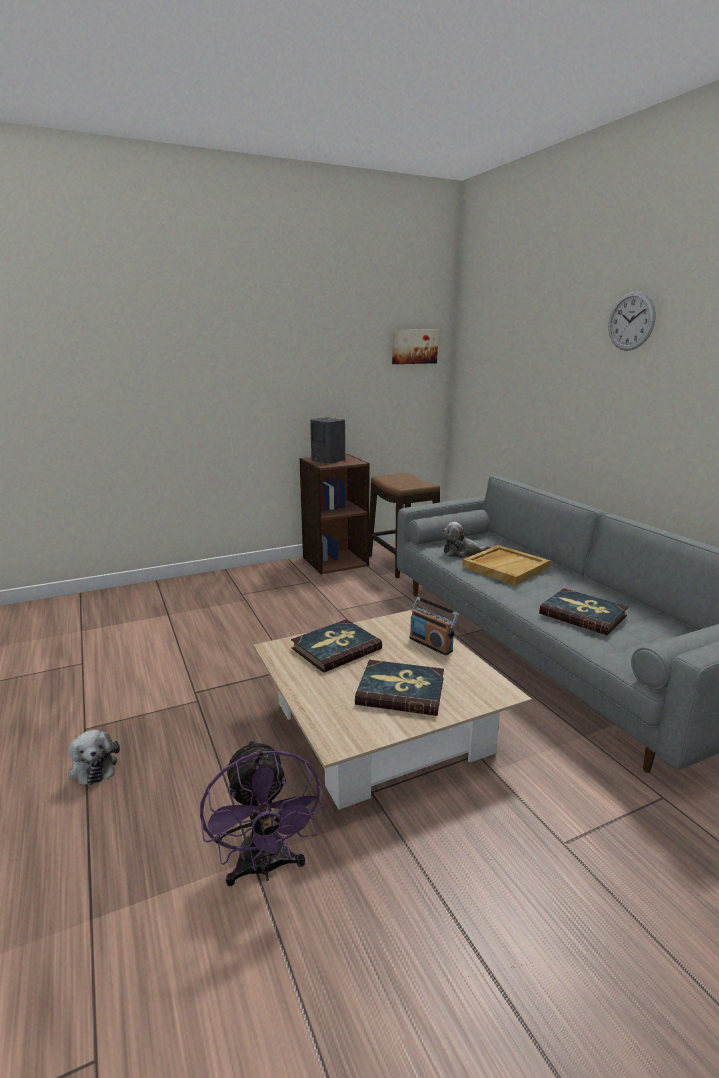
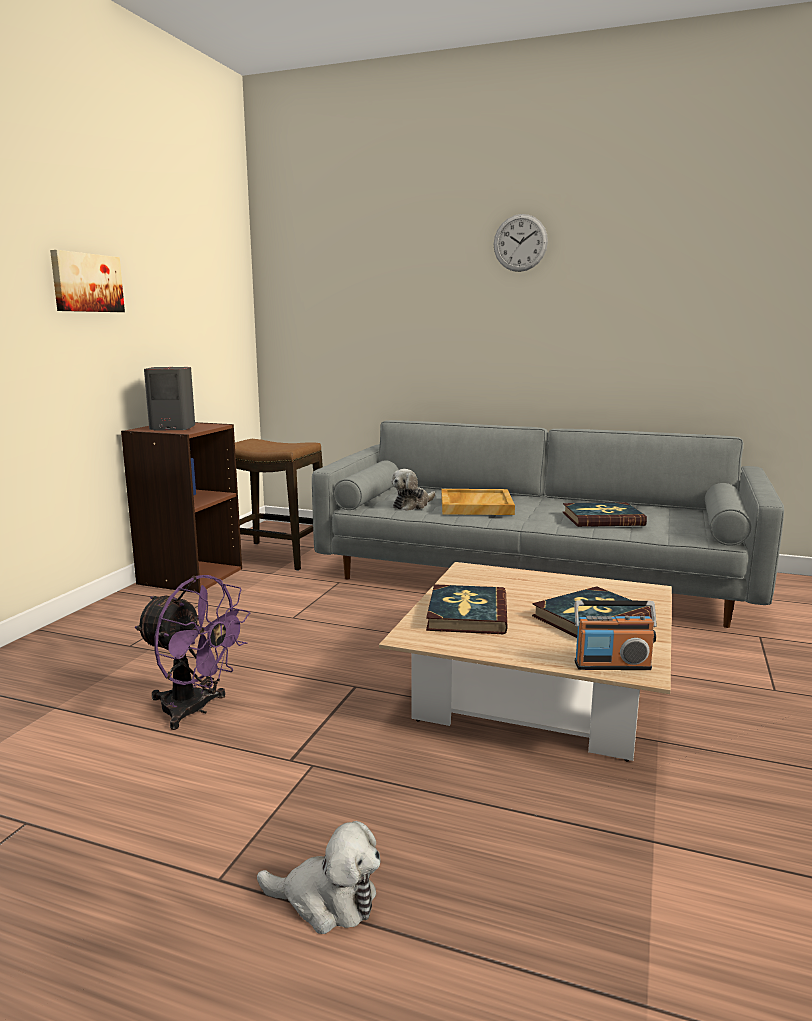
camera: 45 degrees left, 5 degrees down
purple fan [200,739,326,886] -> purple fan moved to [135,575,250,730]
picture [392,329,438,364] -> picture moved to [50,250,125,312]
radio [410,597,459,655] -> radio moved to [574,600,657,670]

